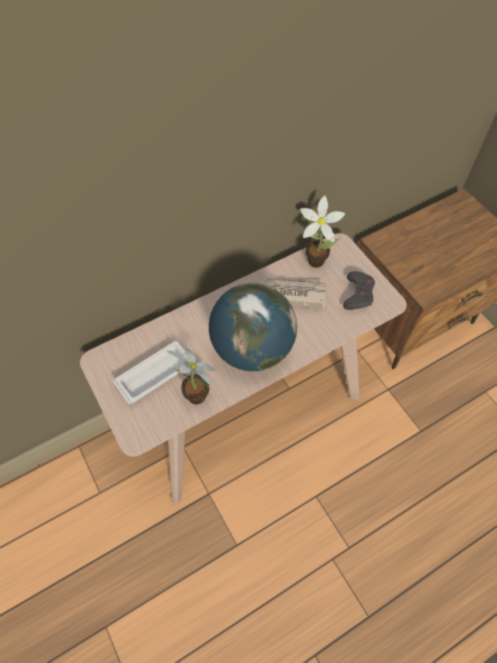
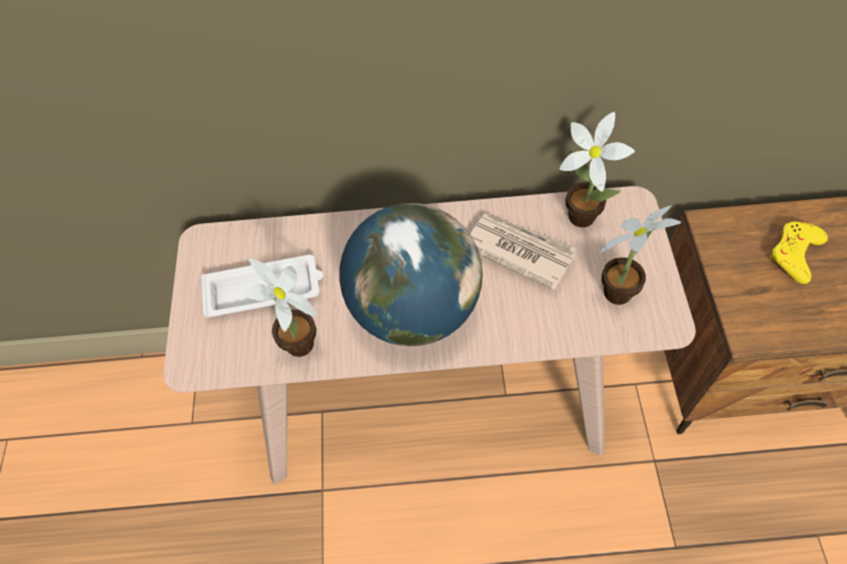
camera: 30 degrees right, 0 degrees up
grey game controller [343,271,375,310] -> potted plant [600,205,681,305]
none -> yellow game controller [770,221,828,284]

